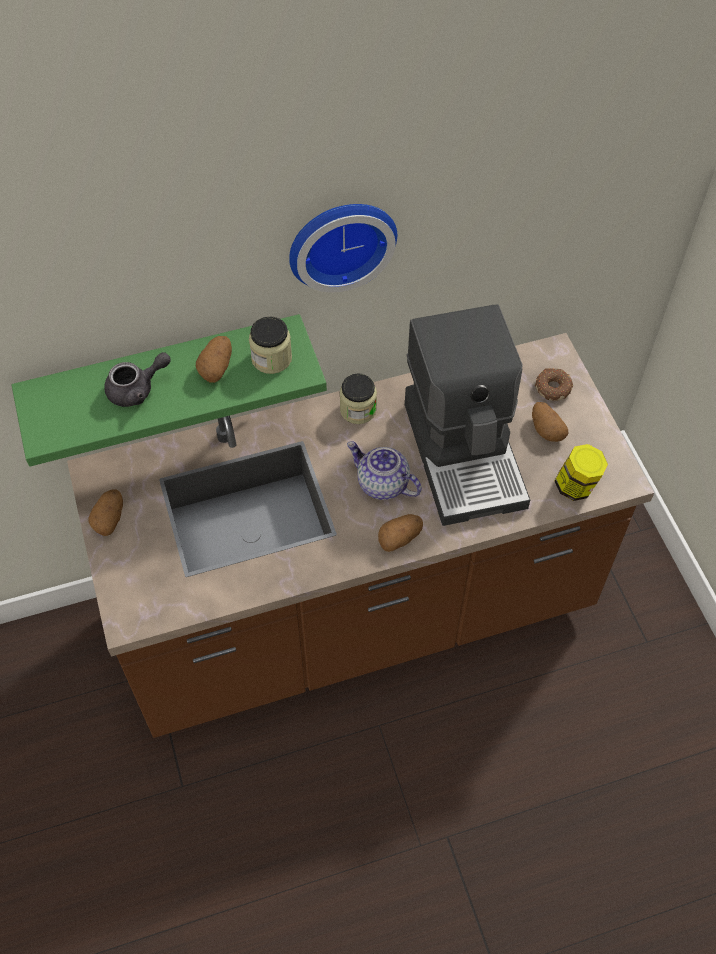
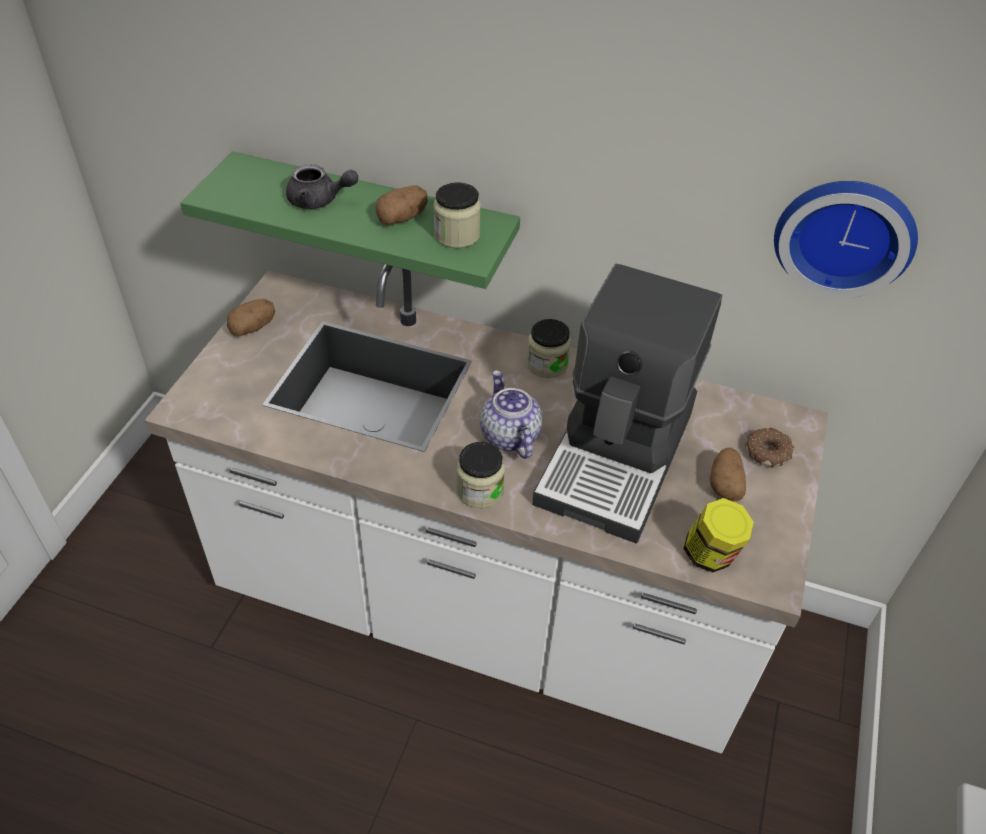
camera: 35 degrees right, 10 degrees down
brown counter [67,333,654,738] -> white counter [144,264,828,754]
wall clock [289,204,397,292] -> wall clock moved to [774,181,918,298]
potato [378,514,423,552] -> jar [456,442,505,508]

